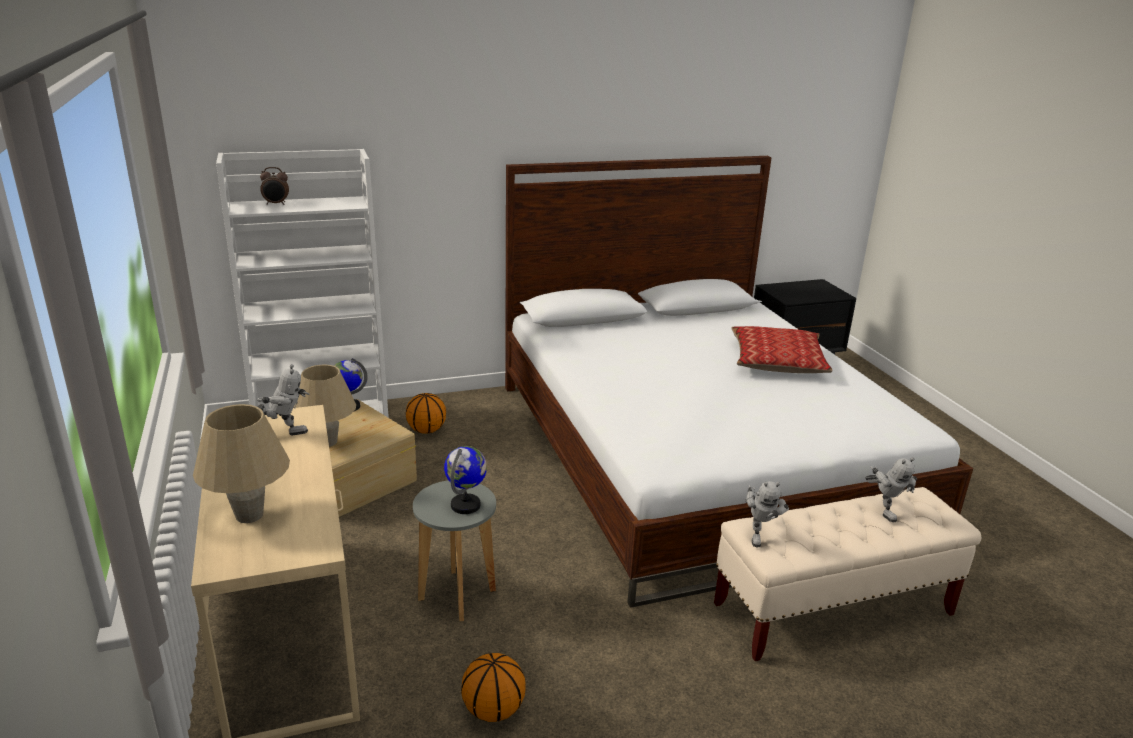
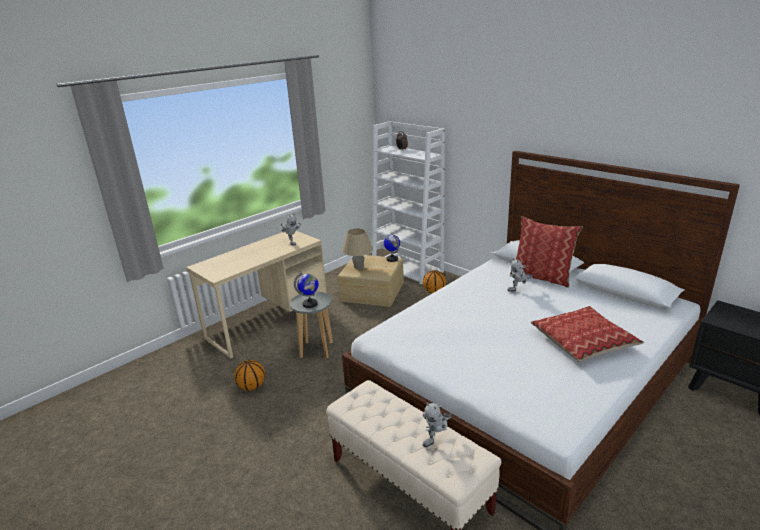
camera: 65 degrees right, 0 degrees up
beige table lamp [193,404,290,523] -> none
toy robot [745,481,789,547] -> toy robot moved to [507,258,533,292]
none -> pillow [510,216,583,288]

